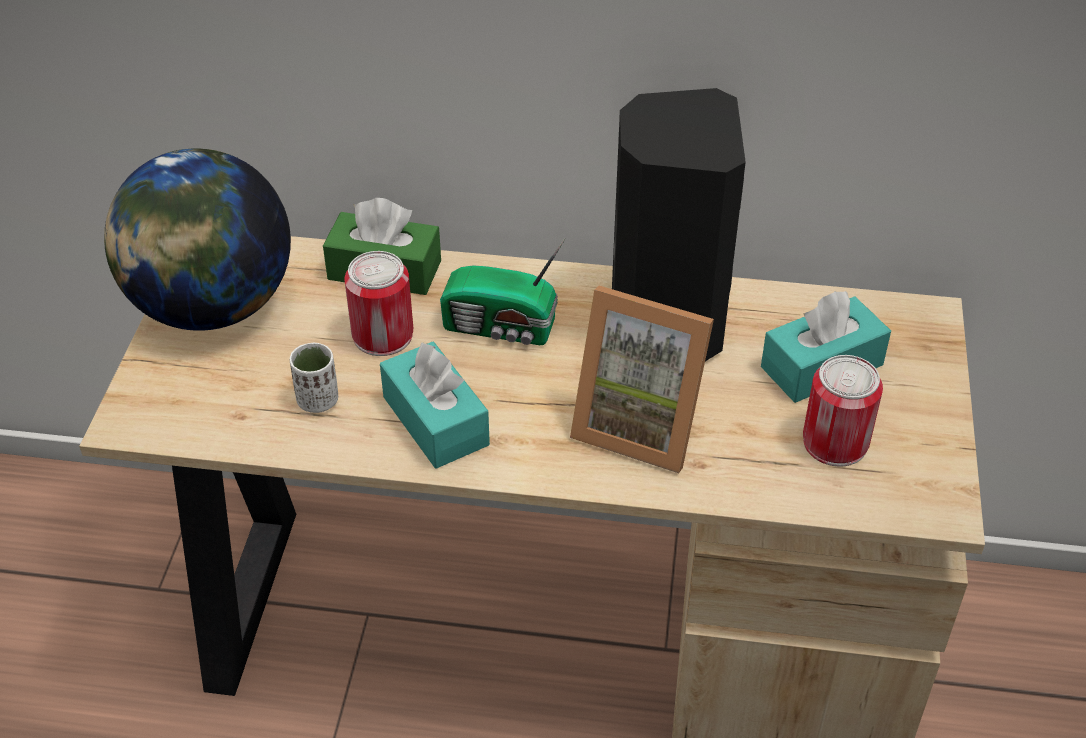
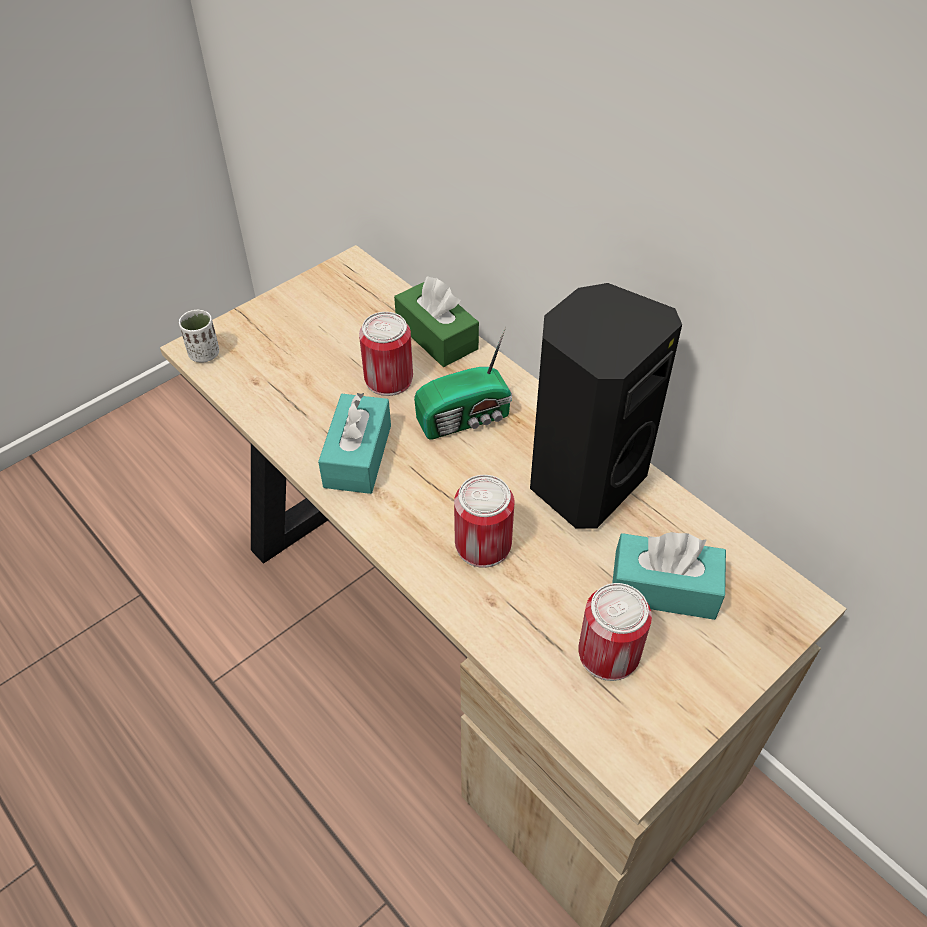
camera: 40 degrees right, 5 degrees up
globe [104,149,291,331] -> none
white cup [290,343,338,413] -> white cup moved to [179,310,219,362]
radio [440,238,566,345] -> radio turned 75 degrees counterclockwise [414,326,512,440]
picture frame [570,286,714,473] -> can [454,475,514,568]

